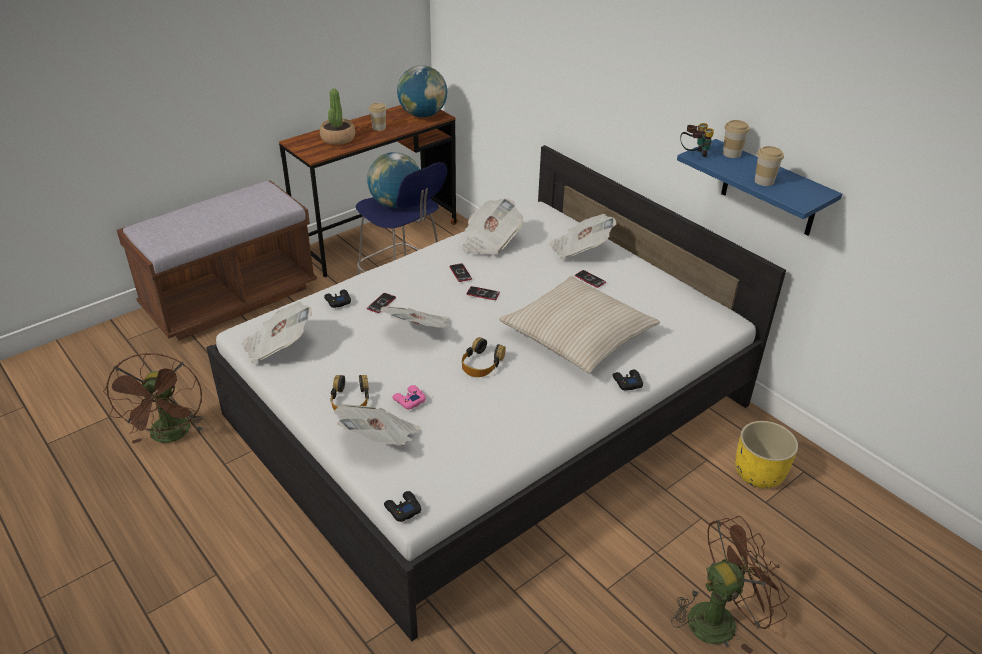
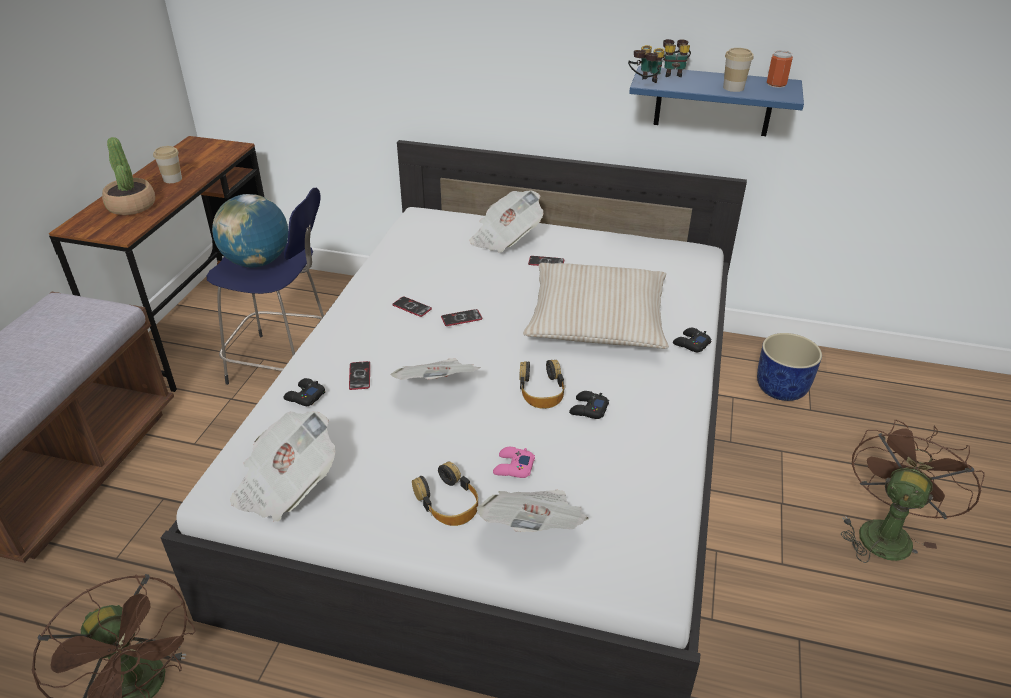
camera: 35 degrees left, 0 degrees up
black game controller [384,491,421,522] -> black game controller moved to [569,391,609,419]
globe [397,65,447,117] -> none
newspaper [462,198,523,255] -> none
cup [723,120,750,158] -> binoculars [662,39,691,77]
yellow planter [735,421,798,489] -> blue planter [757,333,822,401]
none -> can [767,50,793,88]

